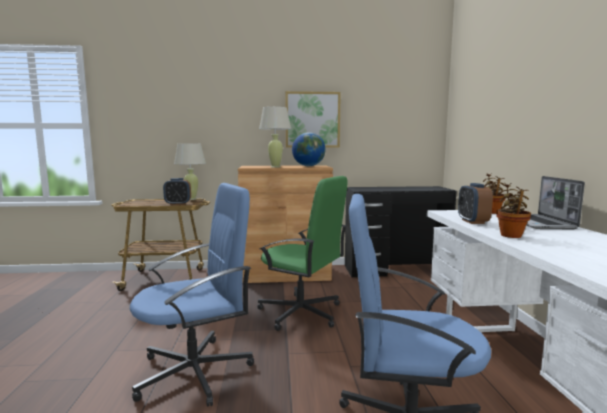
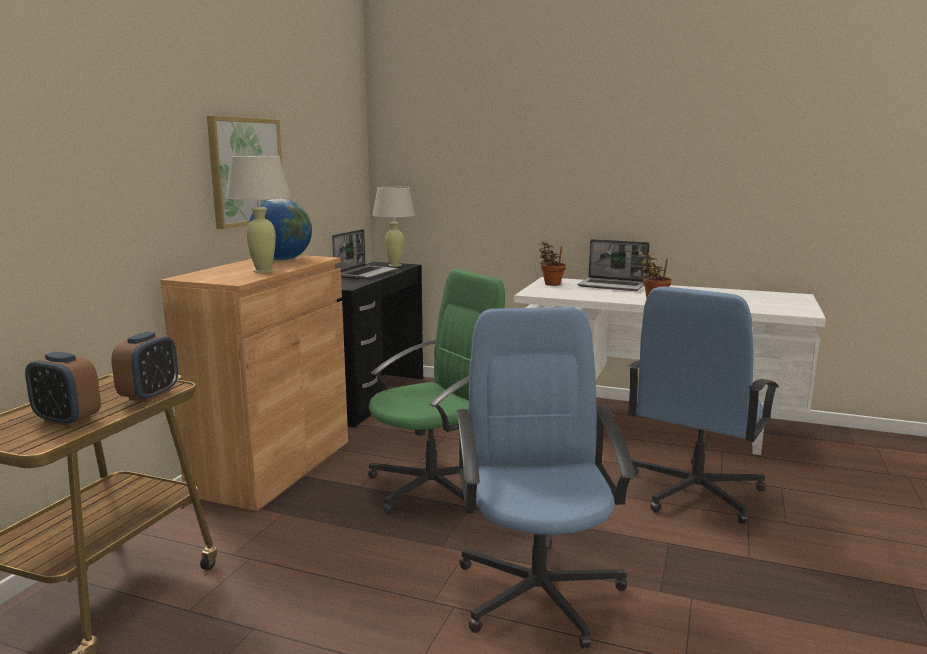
camera: 65 degrees left, 5 degrees up
beige table lamp [174,144,206,200] -> beige table lamp moved to [372,187,415,267]
alarm clock [458,183,493,224] -> alarm clock moved to [25,352,101,427]
none -> laptop [332,229,398,279]

